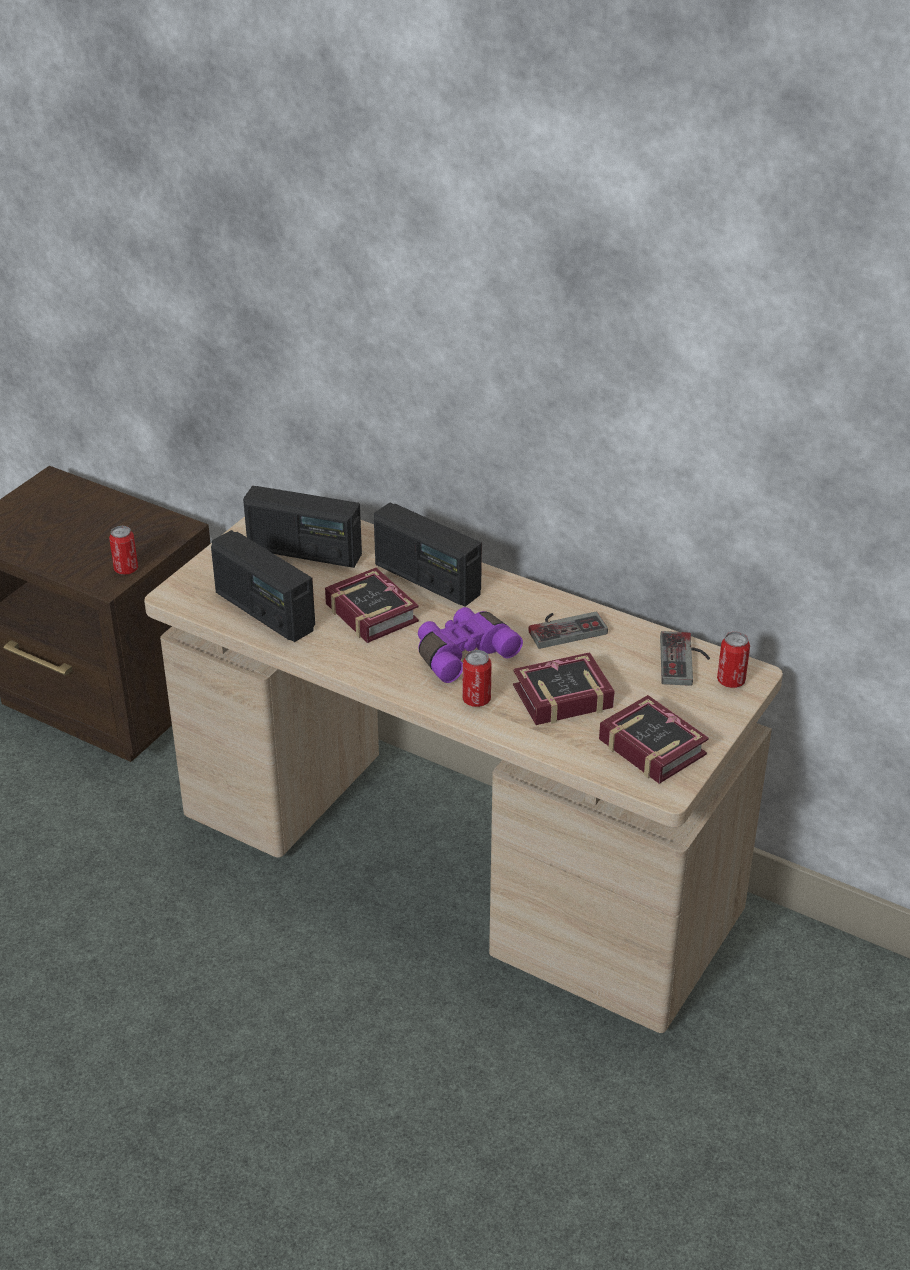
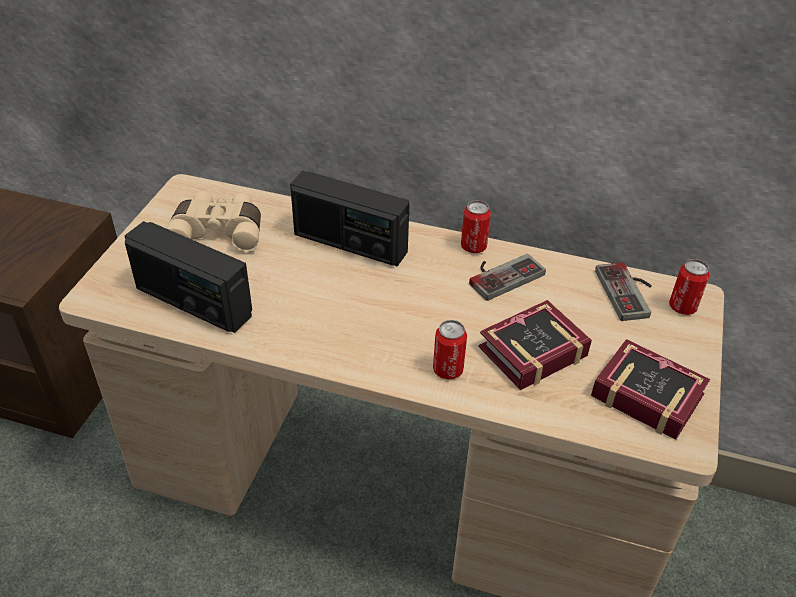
camera: 15 degrees left, 5 degrees up
can [109,526,138,575] -> can moved to [461,200,491,253]
radio [243,486,362,568] -> beige binoculars [166,192,261,252]
book [325,567,419,643] -> none
purple binoculars [418,607,523,683] -> none

